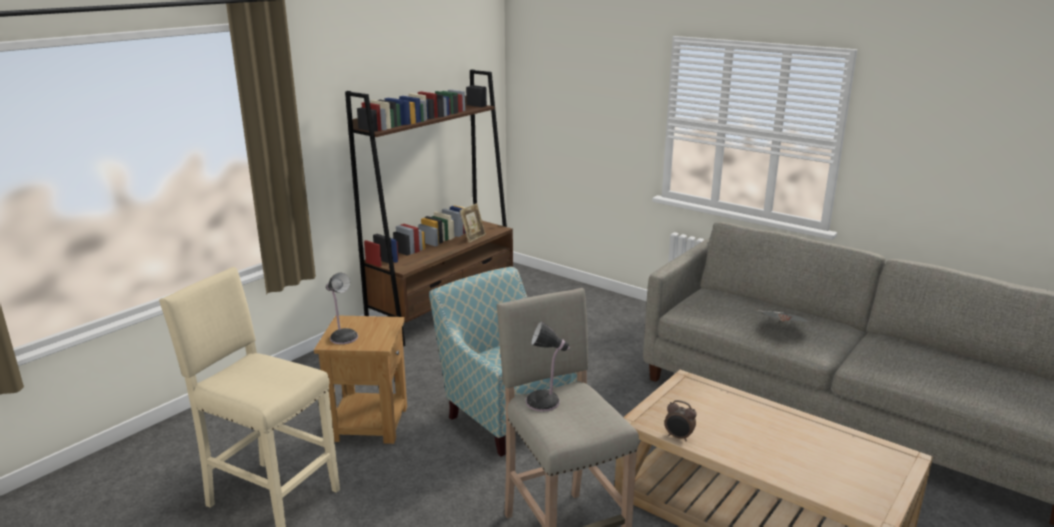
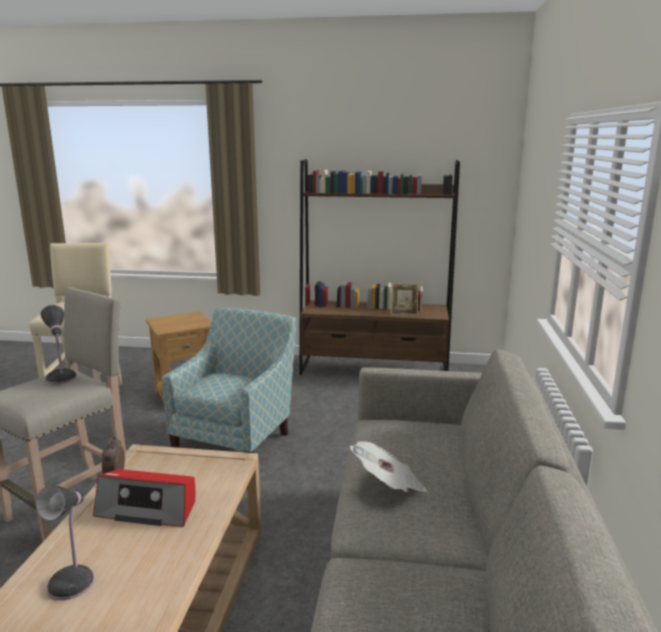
camera: 60 degrees right, 5 degrees down
table lamp [326,273,358,344] -> table lamp moved to [36,486,95,600]
none -> radio [93,469,195,527]

